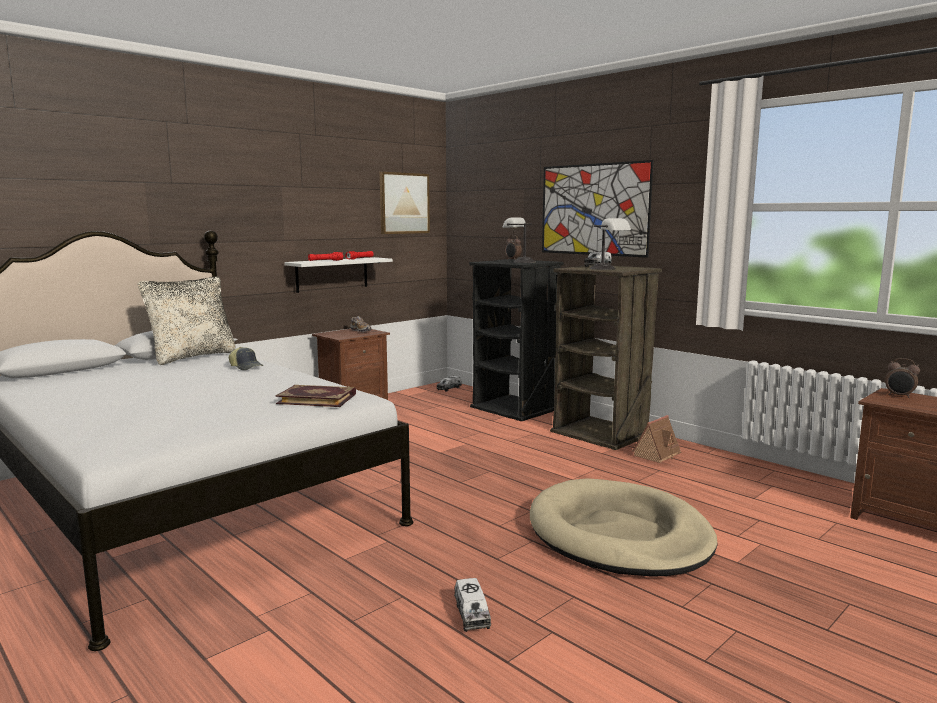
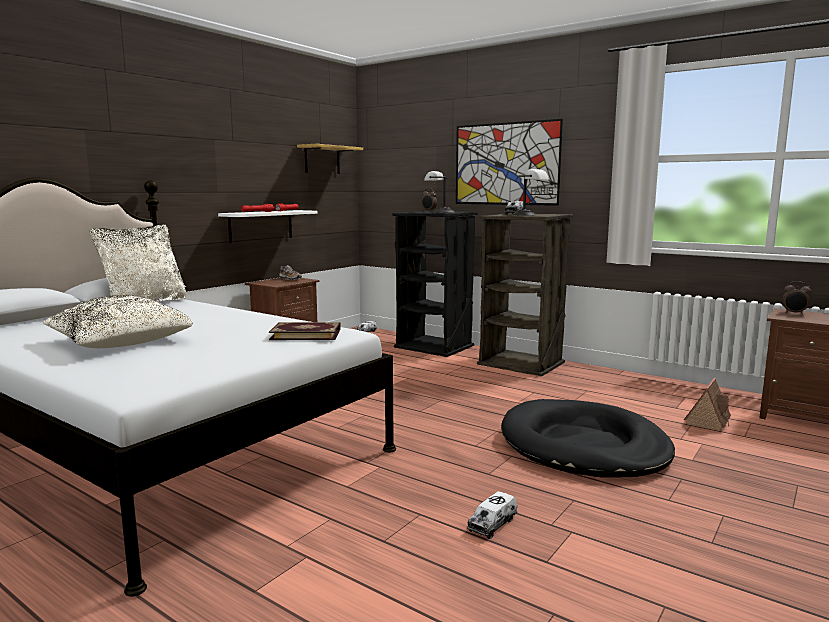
camera: 10 degrees left, 0 degrees up
cap [229,347,264,370] -> none
picture [380,172,430,234] -> shelf [297,144,363,174]
toy truck [454,578,491,632] -> toy truck turned 60 degrees clockwise [467,491,517,539]
beige dog bed [530,478,718,577] -> black dog bed [501,399,675,478]
toy house [632,415,682,463] -> toy house moved to [684,378,731,431]
none -> beige pillow [44,295,193,348]

